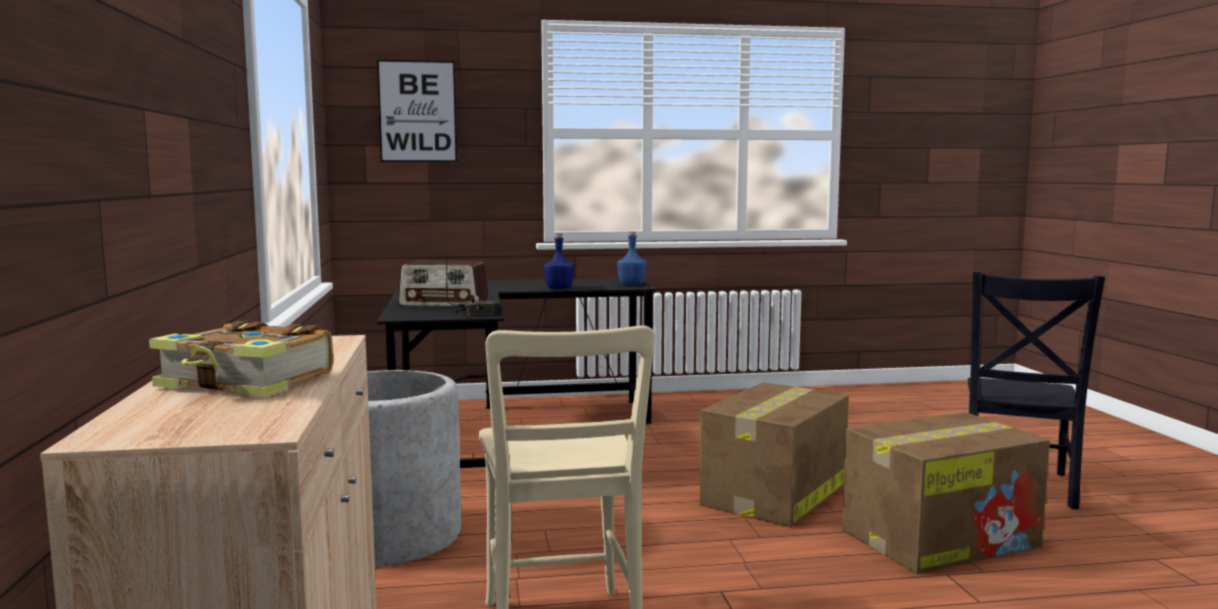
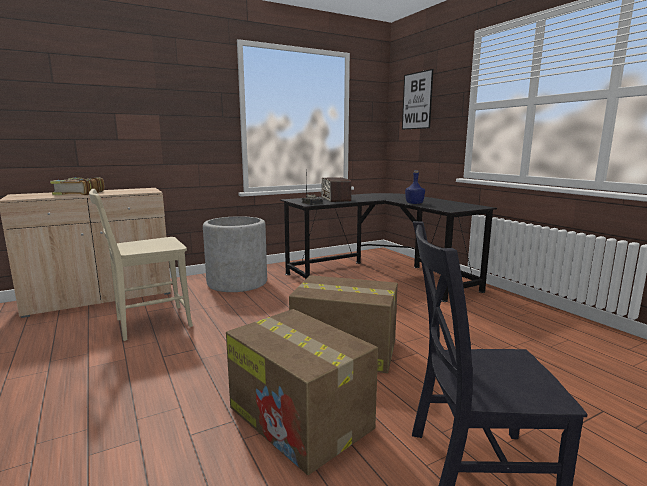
camera: 70 degrees right, 5 degrees up
blue bottle [617,231,647,285] -> none

